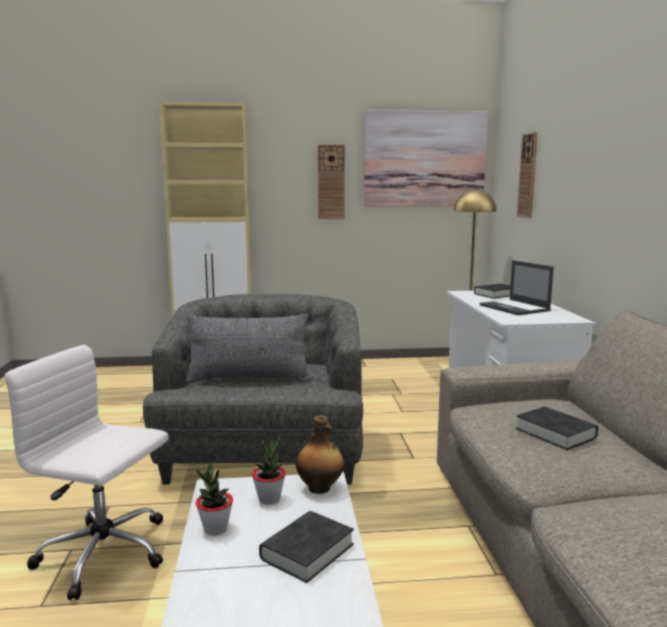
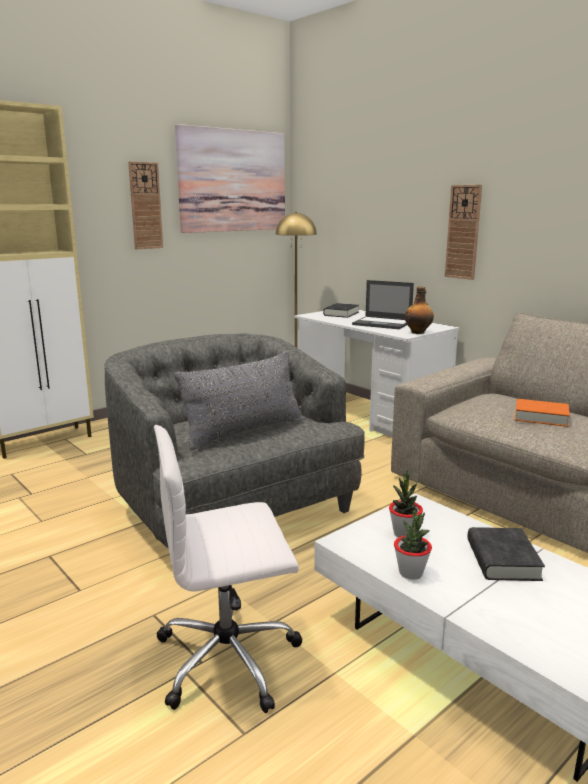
camera: 35 degrees left, 5 degrees up
bottle [296,415,344,494] -> bottle moved to [405,287,434,334]
black book [516,406,598,450] -> orange book [515,399,570,427]
wall clock [517,132,538,218] -> wall clock moved to [445,185,482,280]

